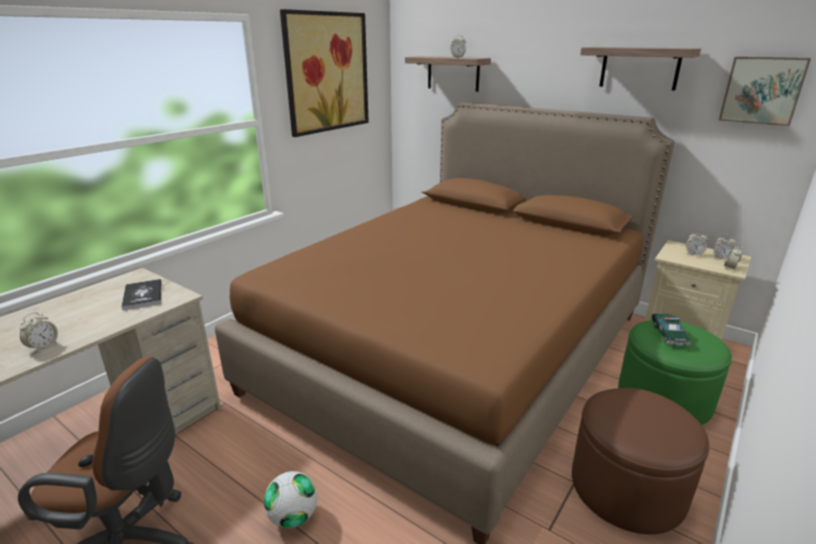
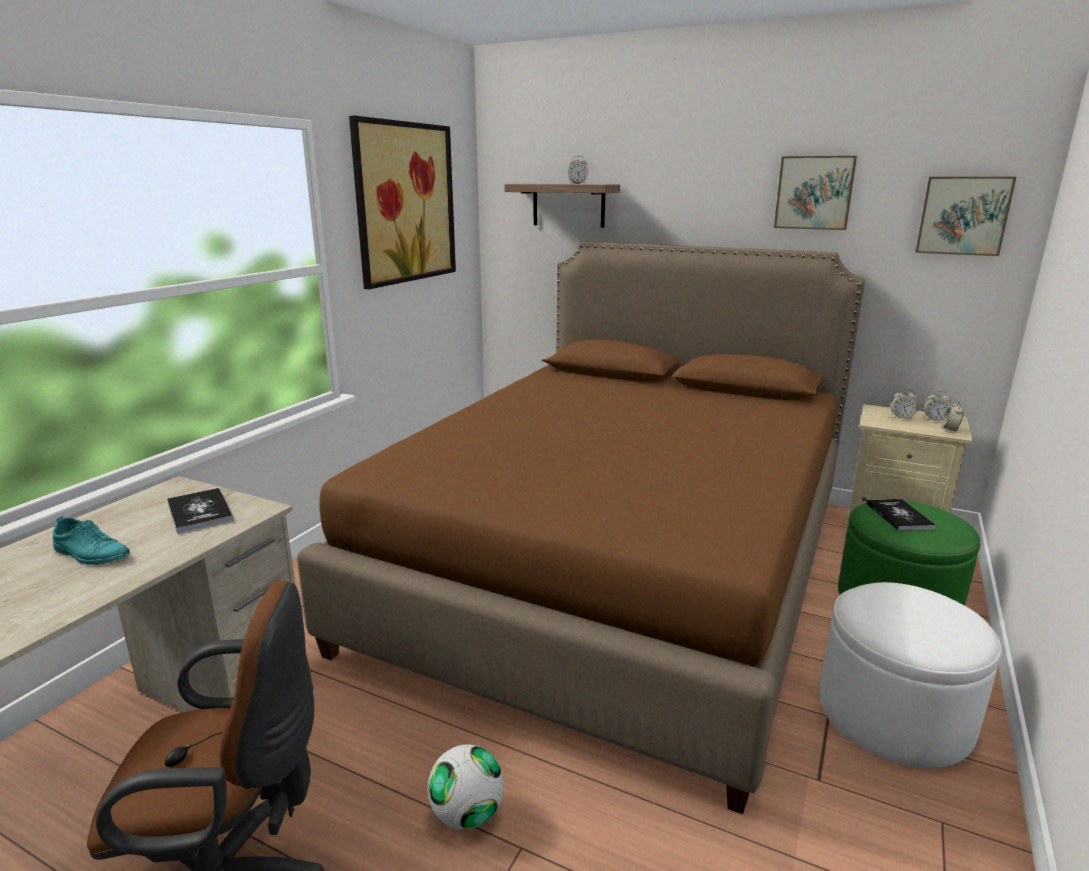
camera: 10 degrees left, 5 degrees down
alarm clock [19,312,58,353] -> none
brown ottoman [572,388,709,534] -> white ottoman [820,582,1002,768]
shelf [580,47,701,91] -> picture [774,156,857,230]
toy car [650,314,691,346] -> book [866,499,936,531]
none -> turquoise shoe [53,516,130,565]

